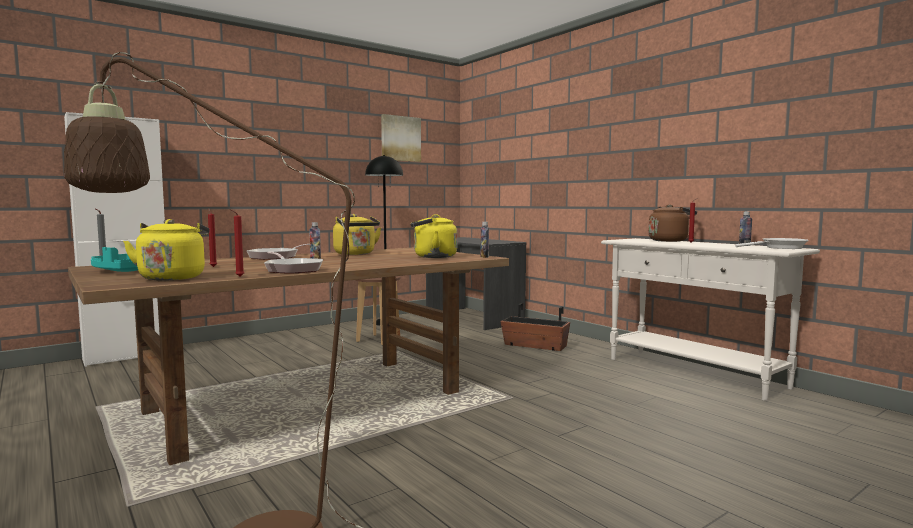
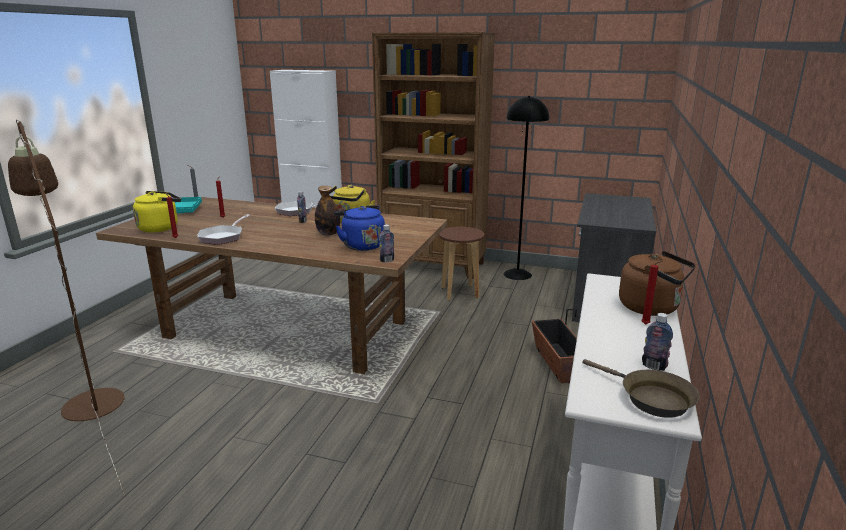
camera: 55 degrees right, 15 degrees up
picture [381,114,421,162] -> none
yellow kettle [410,214,457,258] -> blue kettle [334,205,385,251]
white frying pan [735,238,809,249] -> brown frying pan [583,359,700,418]
none -> bottle [315,186,340,235]
none -> brown bookcase [372,32,495,279]

